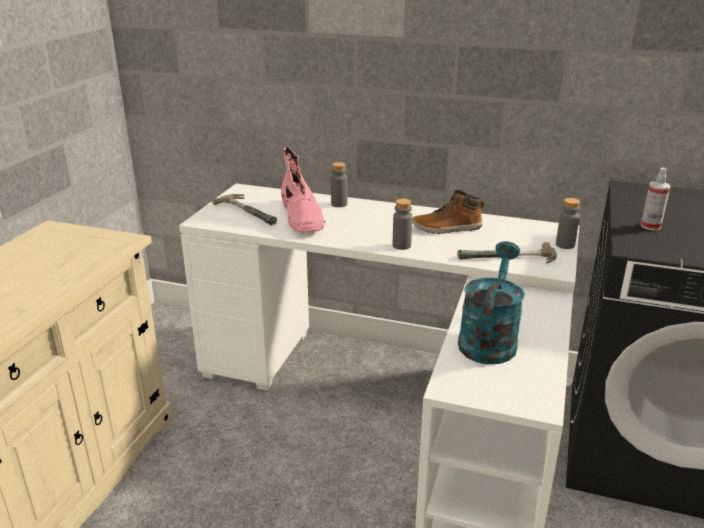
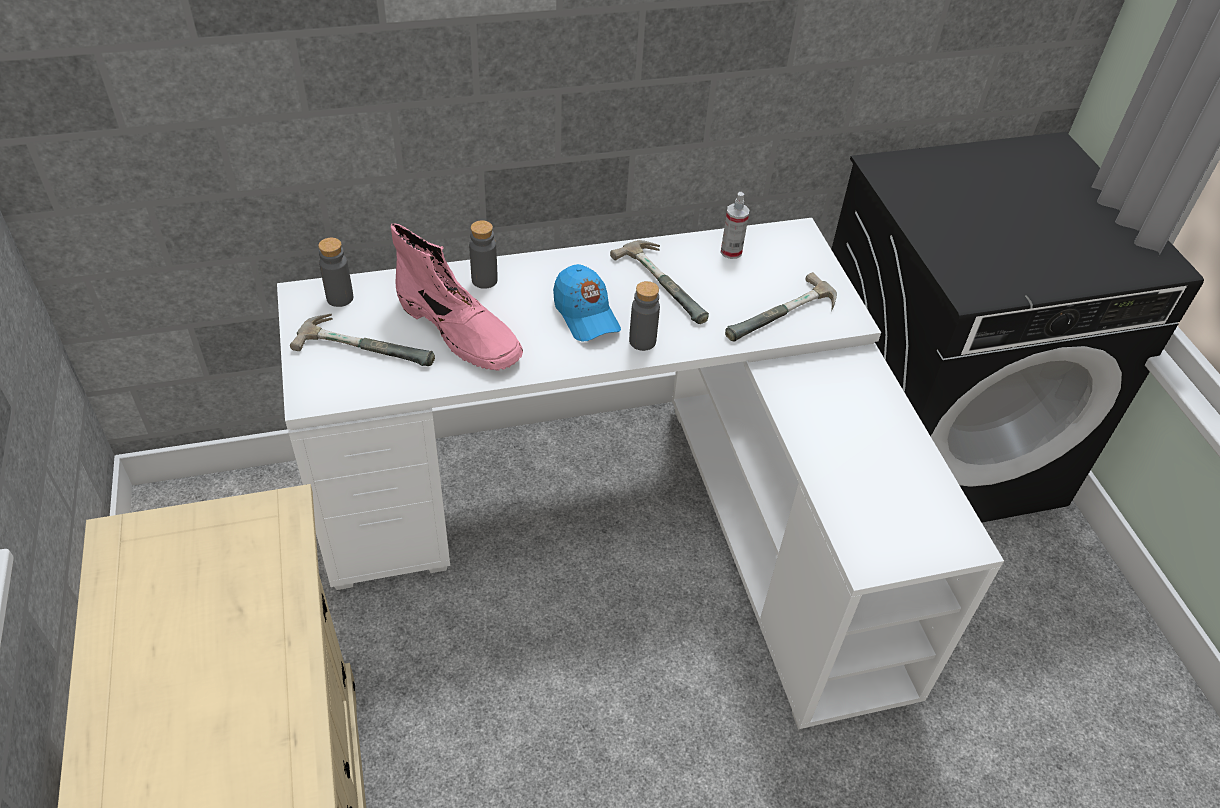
camera: 35 degrees left, 20 degrees up
boot [412,190,484,234] -> hammer [610,240,709,324]
turquoise watering can [458,241,525,364] -> none
grey bottle [556,198,580,249] -> grey bottle moved to [318,238,353,307]
spray bottle [641,167,671,231] -> spray bottle moved to [721,192,749,259]
none -> blue cap [553,264,621,342]

